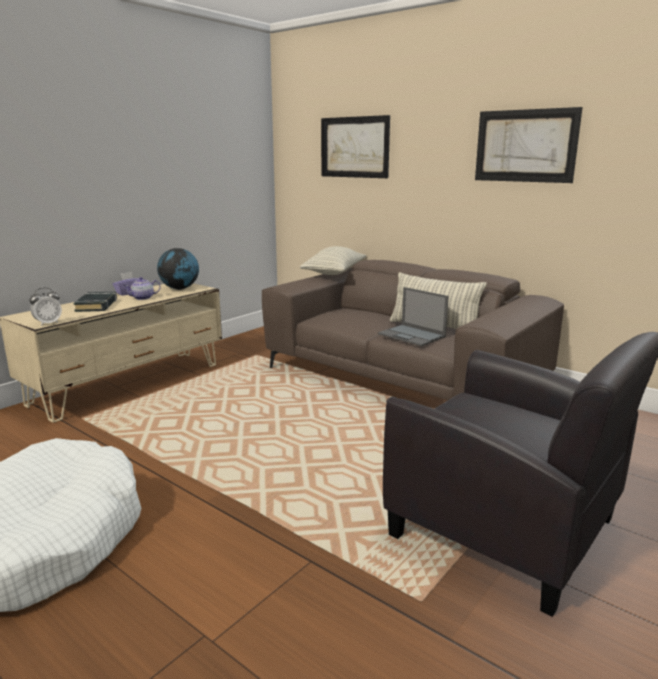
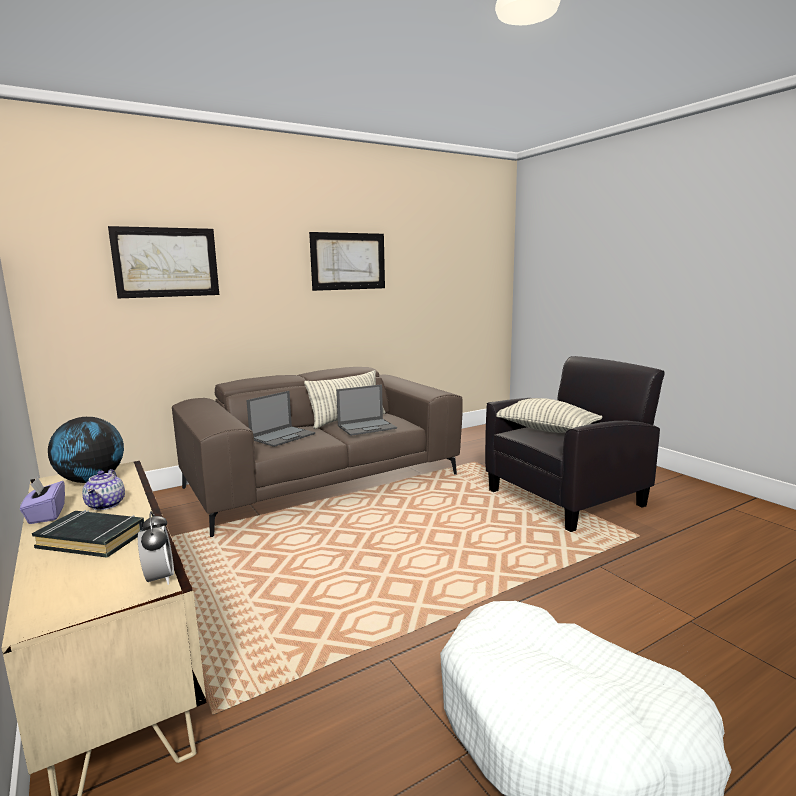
camera: 70 degrees left, 5 degrees down
pillow [300,246,366,275] -> pillow moved to [496,398,602,433]
none -> laptop [246,391,315,447]

